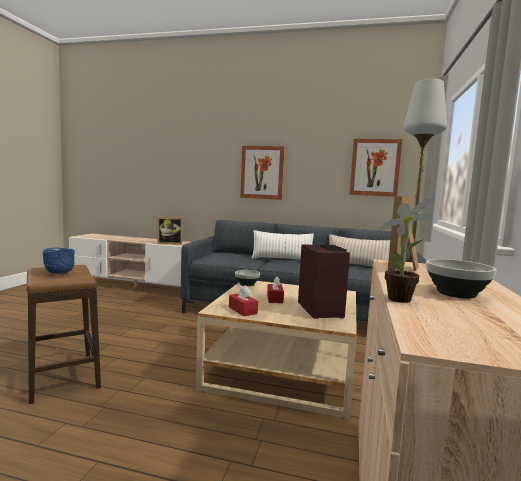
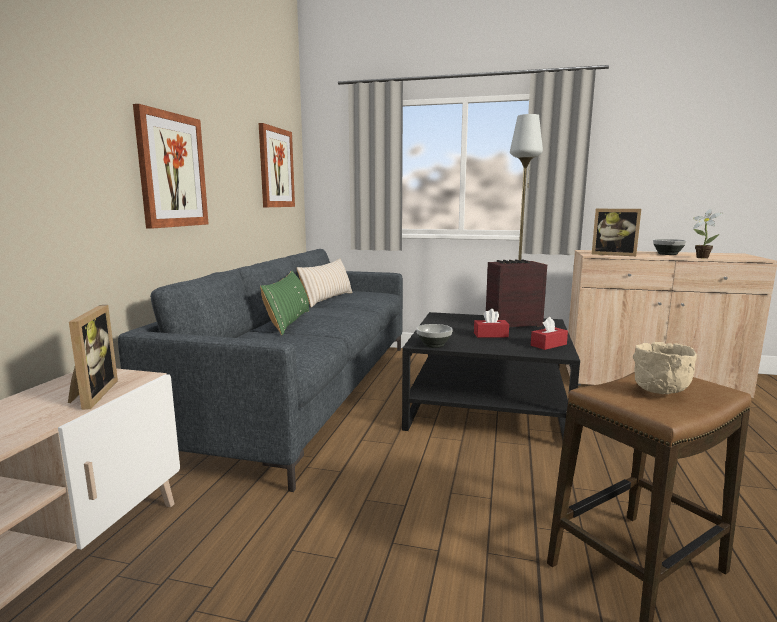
camera: 90 degrees left, 5 degrees up
blue bowl [43,247,75,274] -> beige bowl [633,342,697,394]
beige coffee table [196,281,357,419] -> black coffee table [402,312,580,438]
white pillow [252,230,314,260] -> green pillow [260,271,309,335]

